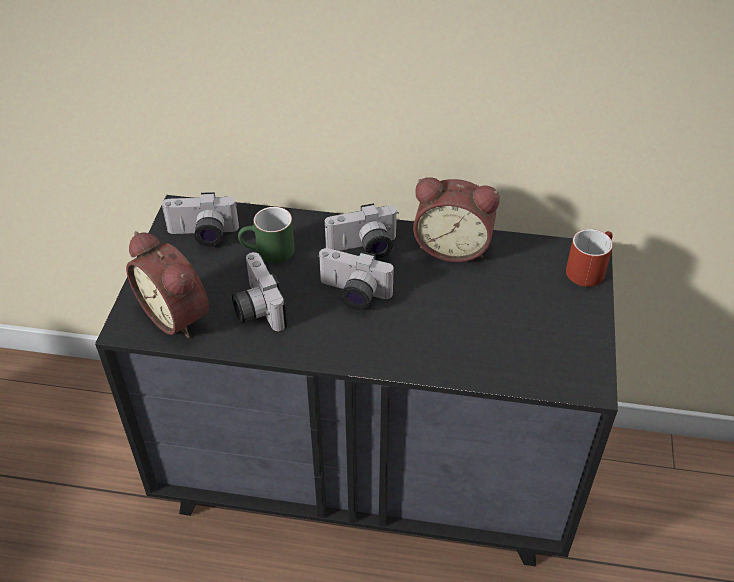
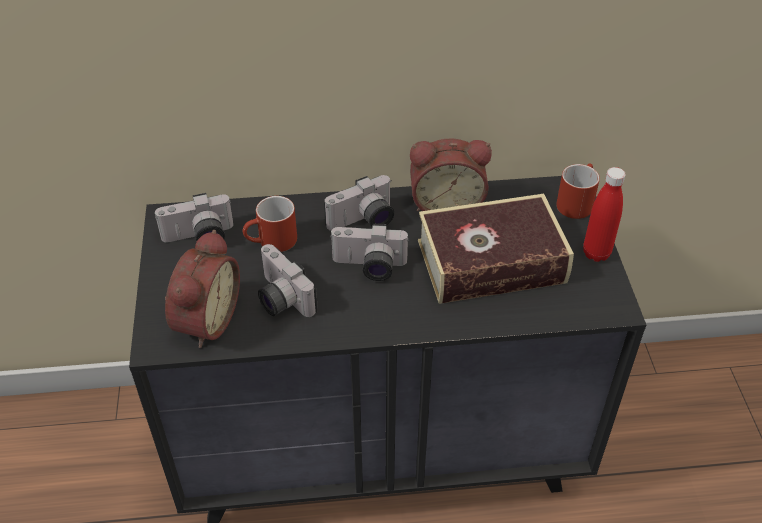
camera: 15 degrees left, 0 degrees up
alarm clock [126,231,209,338] -> alarm clock turned 105 degrees counterclockwise [165,230,240,348]
green mug [238,207,295,263] -> red mug [243,196,297,252]
none -> book [418,194,574,304]
none -> red bottle [583,167,626,262]

